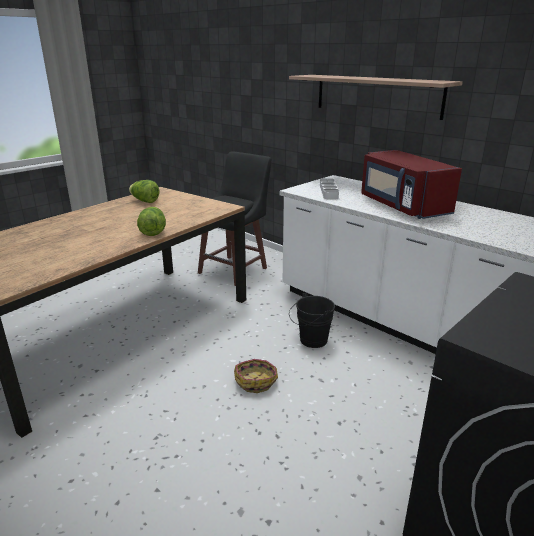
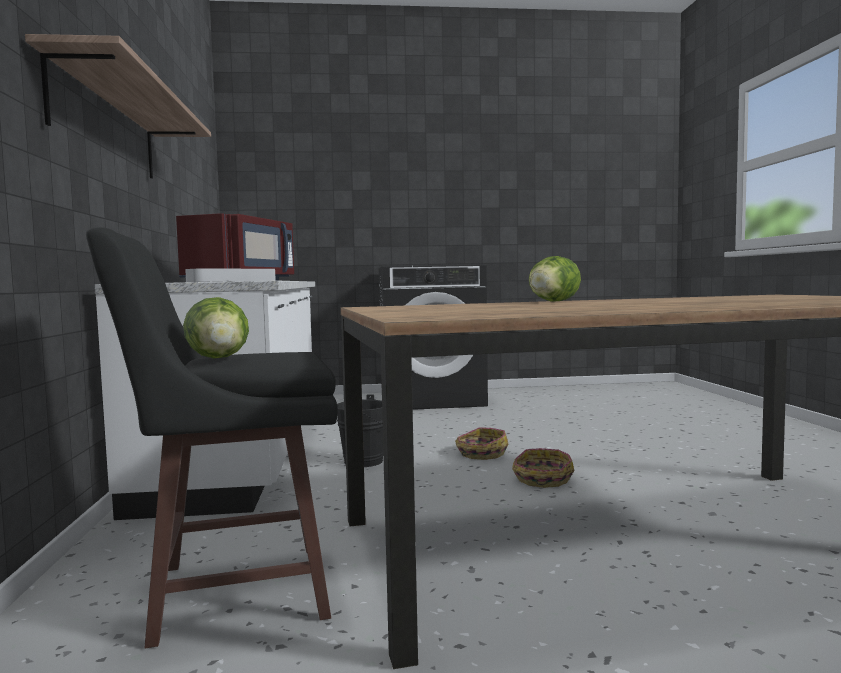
camera: 140 degrees left, 20 degrees down
lettuce [129,180,159,203] -> lettuce moved to [183,297,249,358]
none -> basket [512,448,574,488]

